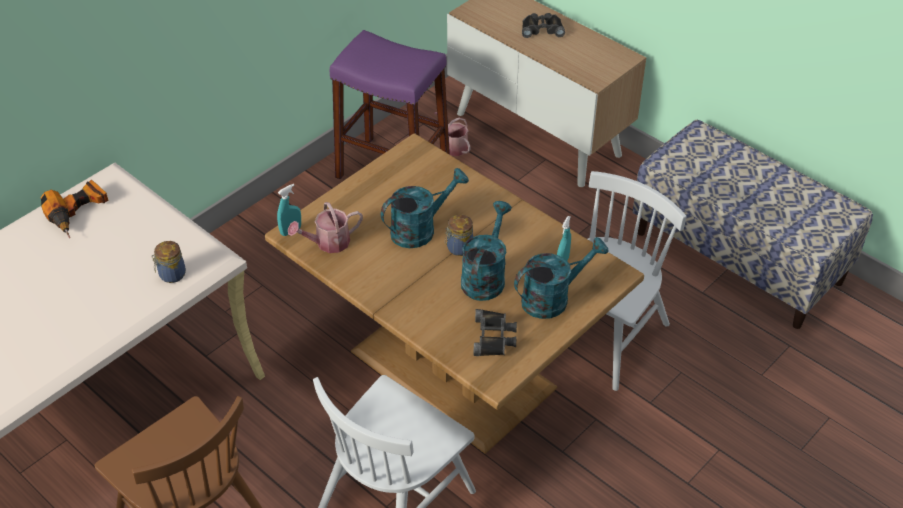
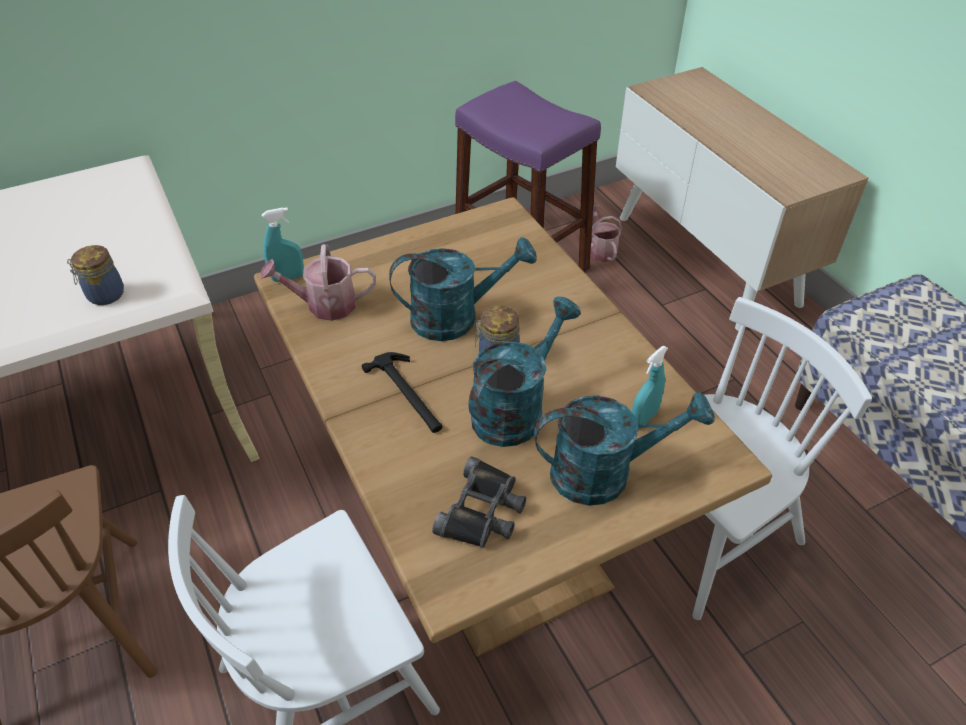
camera: 20 degrees right, 0 degrees up
power drill [41,180,108,238] -> none
black binoculars [522,13,565,38] -> none
none -> hammer [362,352,443,433]

